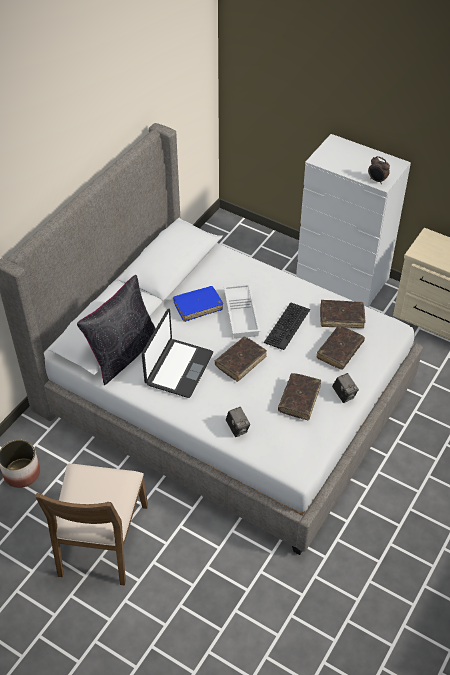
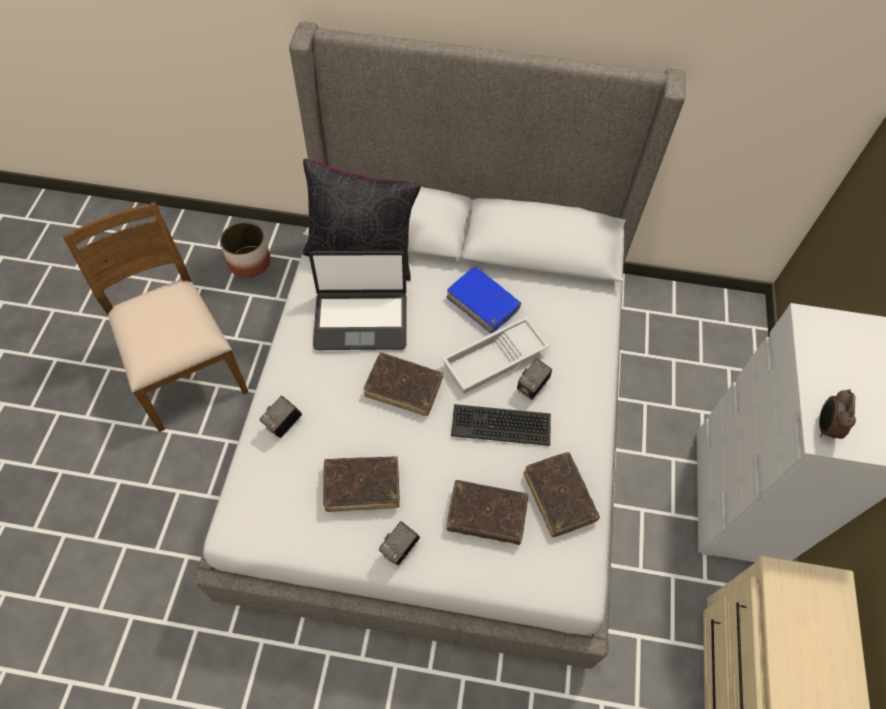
camera: 65 degrees right, 10 degrees up
brown chair [35,464,148,586] -> brown chair turned 75 degrees clockwise [63,202,248,432]
none -> camera [517,358,552,400]

